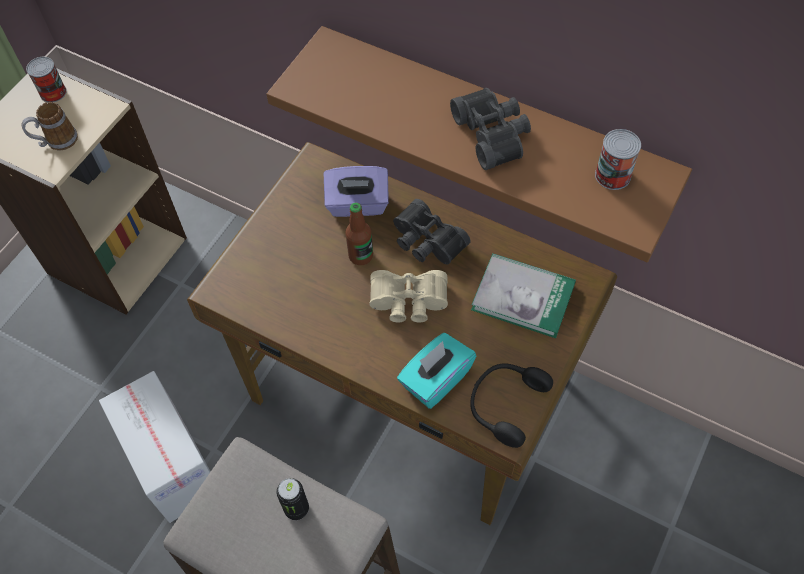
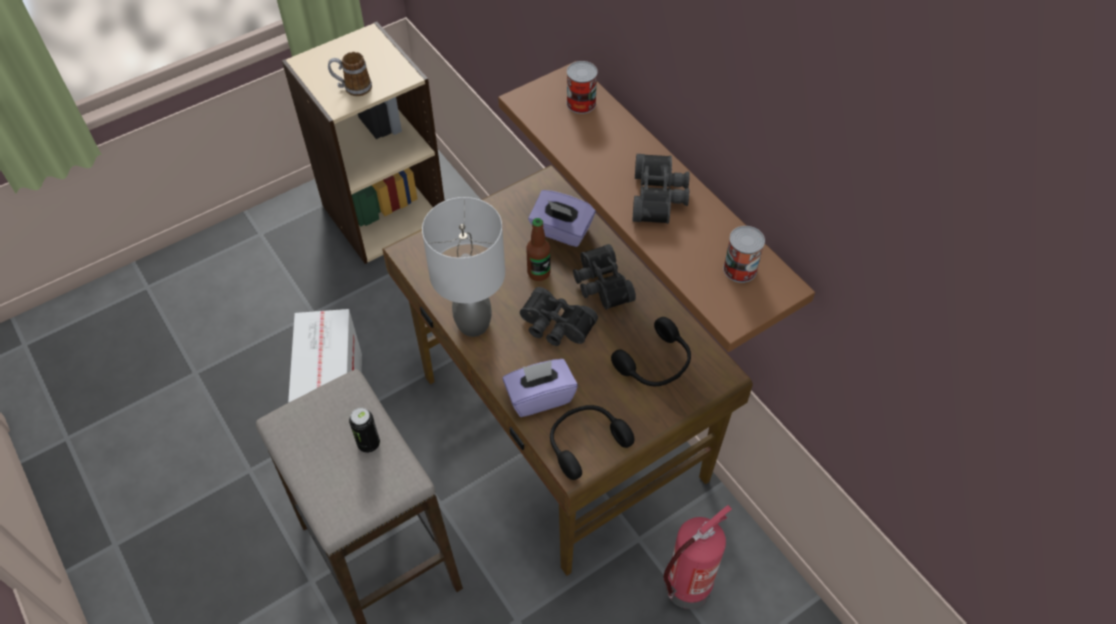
camera: 25 degrees right, 5 degrees down
can [26,57,67,102] -> can moved to [566,61,598,114]
beige binoculars [370,270,448,323] -> black binoculars [520,287,598,346]
turquoise tissue box [397,333,476,409] -> purple tissue box [503,359,578,417]
book [471,254,576,338] -> black headphones [611,317,691,386]
none -> grey table lamp [422,197,505,337]
none -> fire extinguisher [664,505,732,609]

